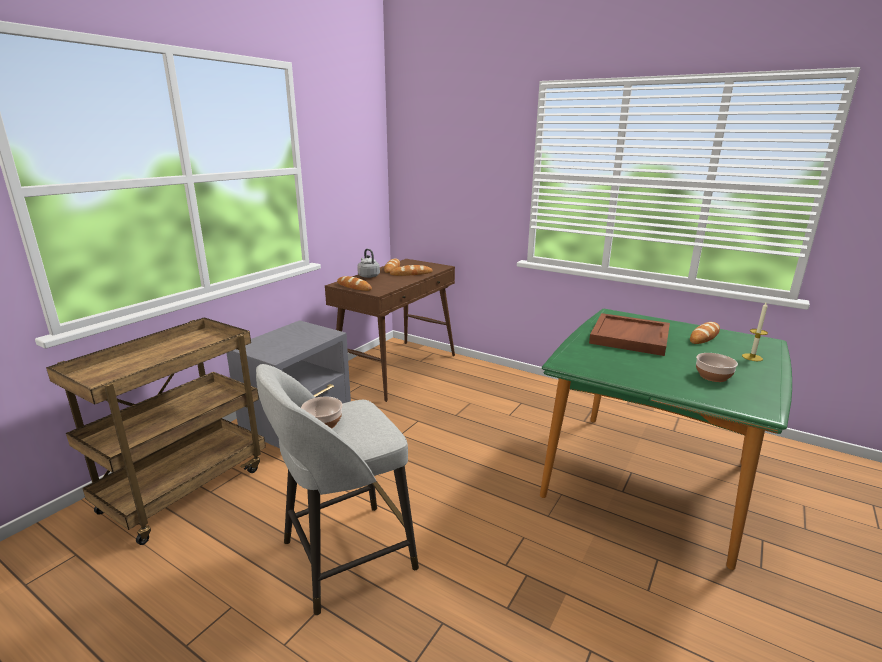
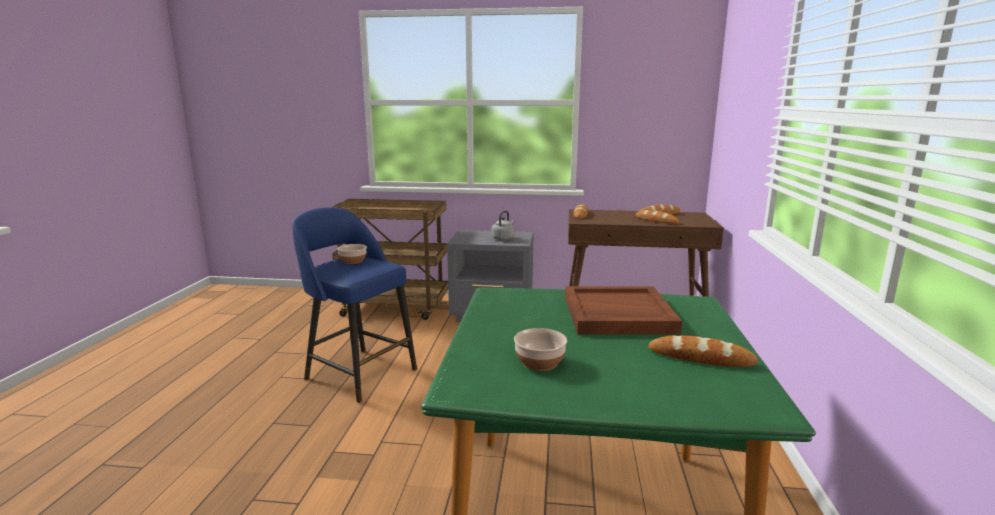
camera: 65 degrees right, 5 degrees down
grey stool [256,364,419,615] -> blue stool [292,207,417,403]
grey kettle [357,249,380,278] -> grey kettle moved to [492,211,515,240]
candle [742,301,768,361] -> none

